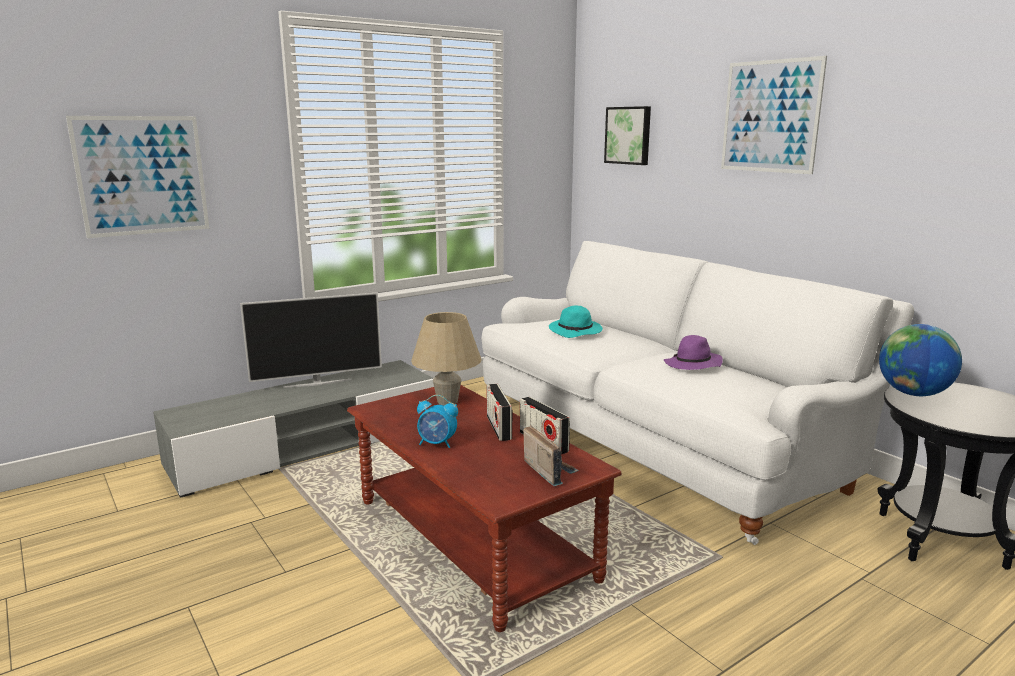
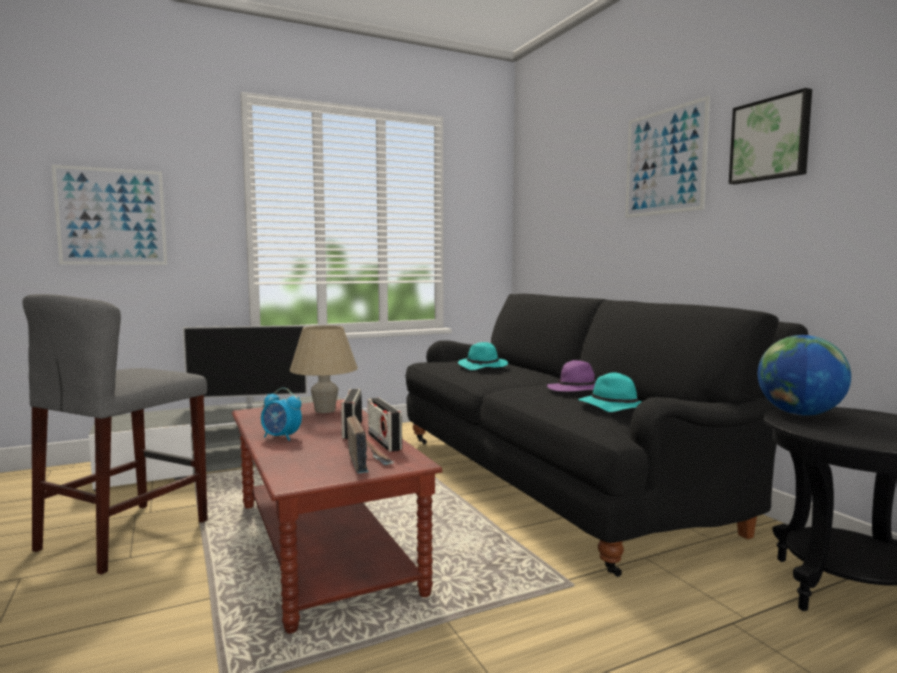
camera: 10 degrees right, 10 degrees down
white sofa [481,241,914,545] -> black sofa [405,294,808,577]
picture [604,106,651,165] -> picture moved to [729,88,812,184]
none -> grey stool [22,294,208,575]
none -> turquoise hat [578,372,642,412]

